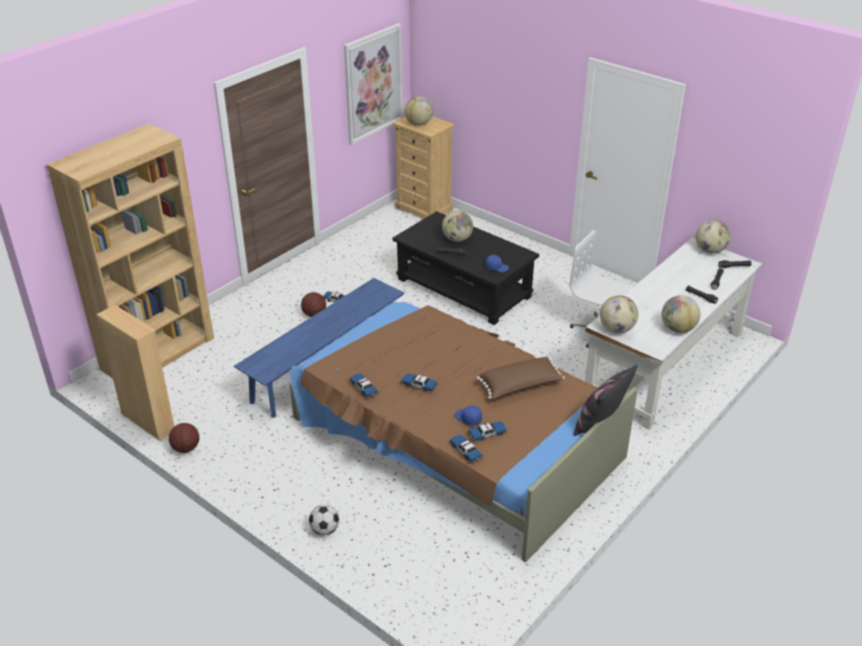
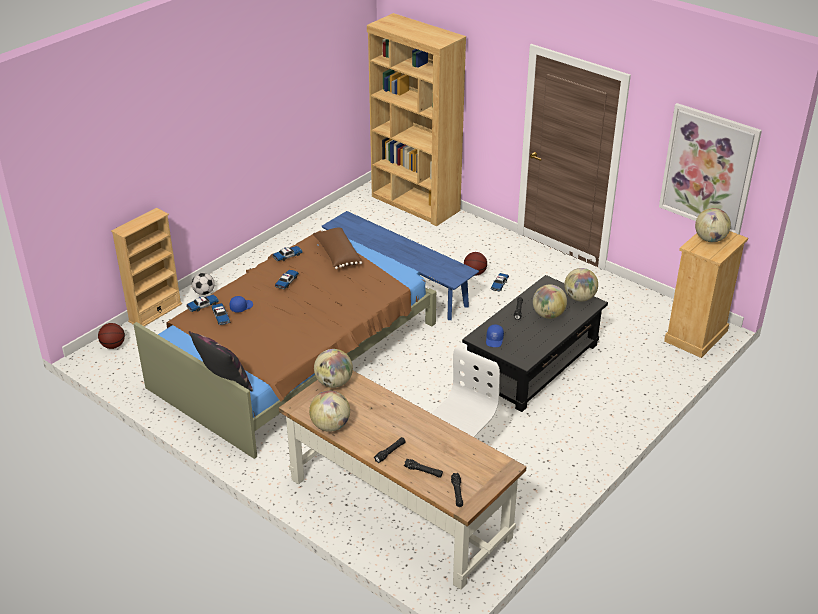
camera: 90 degrees right, 0 degrees up
beige bookcase [96,305,174,441] -> beige bookcase moved to [111,208,182,326]
basketball [169,423,199,453] -> basketball moved to [98,323,125,349]
brown pillow [477,357,565,399] -> brown pillow moved to [313,227,362,269]
white desk [585,238,762,429] -> brown desk [279,371,527,590]
globe [696,220,731,253] -> globe moved to [564,268,598,301]

